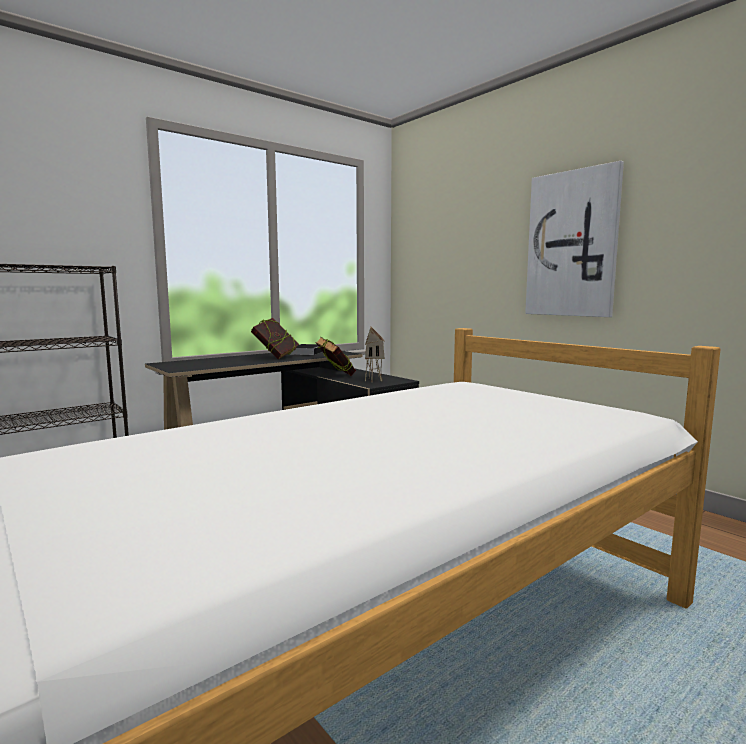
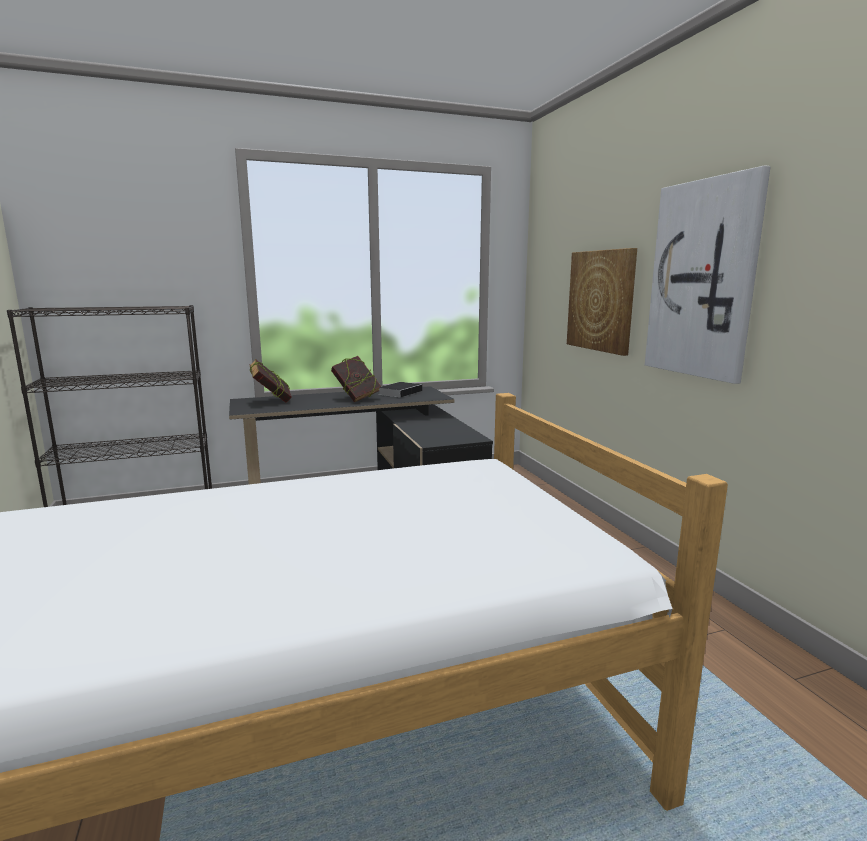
camera: 20 degrees right, 5 degrees up
book [315,337,356,376] -> book moved to [250,359,292,403]
toy house [365,327,385,382] -> none
none -> picture [567,248,637,356]

